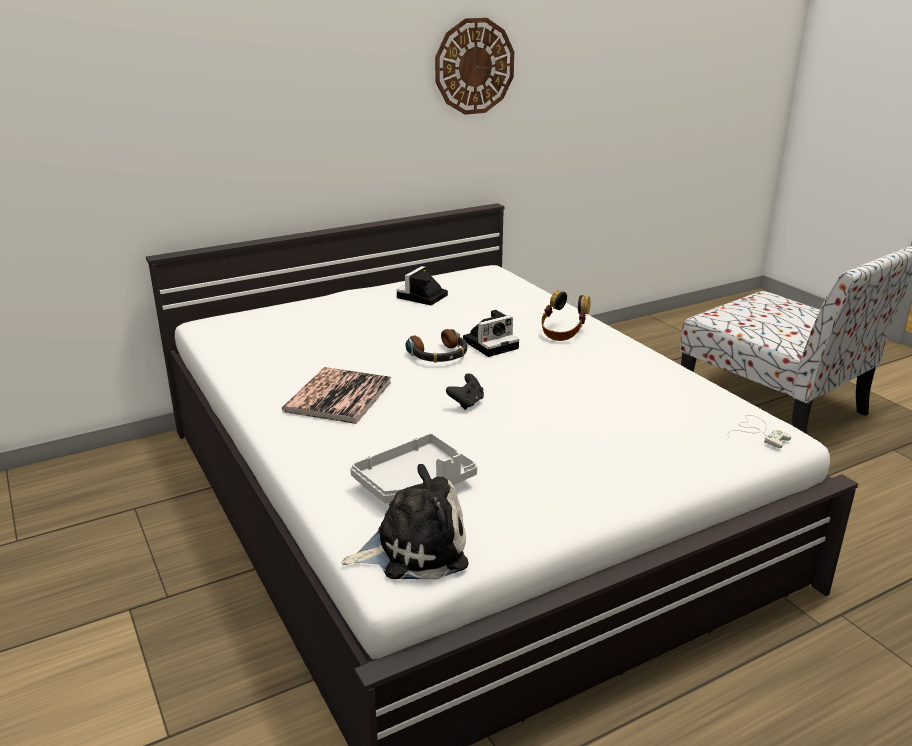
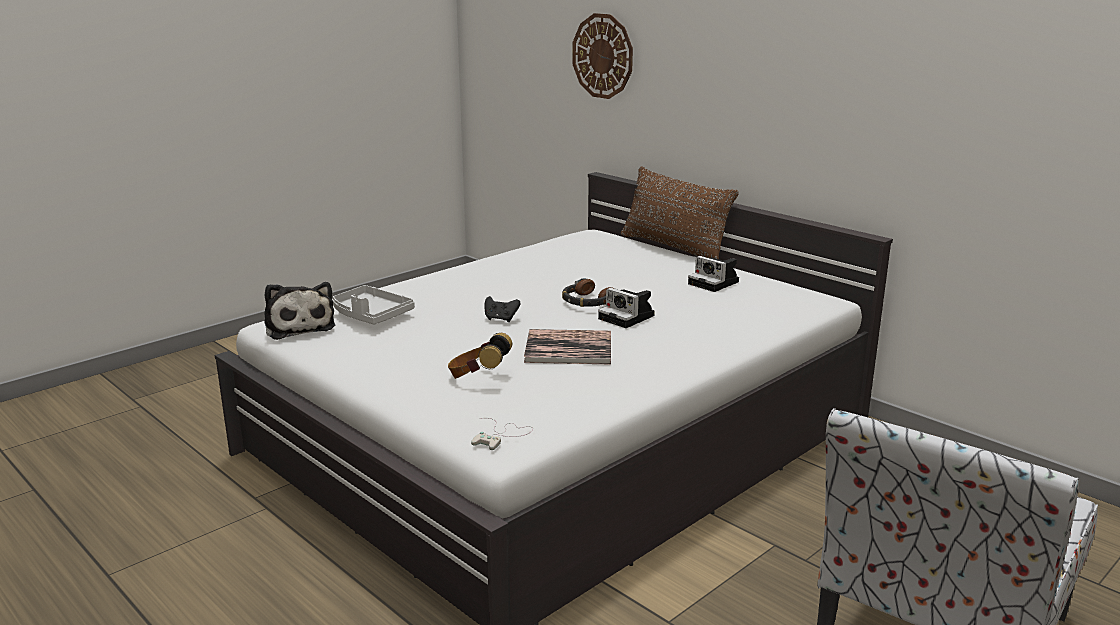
camera: 75 degrees right, 5 degrees down
book [282,367,392,424] -> book moved to [524,329,611,365]
camera [396,266,448,305] -> camera turned 150 degrees counterclockwise [688,256,739,292]
wall clock [435,18,514,115] -> wall clock moved to [572,13,633,99]
headphones [541,290,590,341] -> headphones moved to [448,333,512,379]
none -> brown pillow [621,166,739,259]

